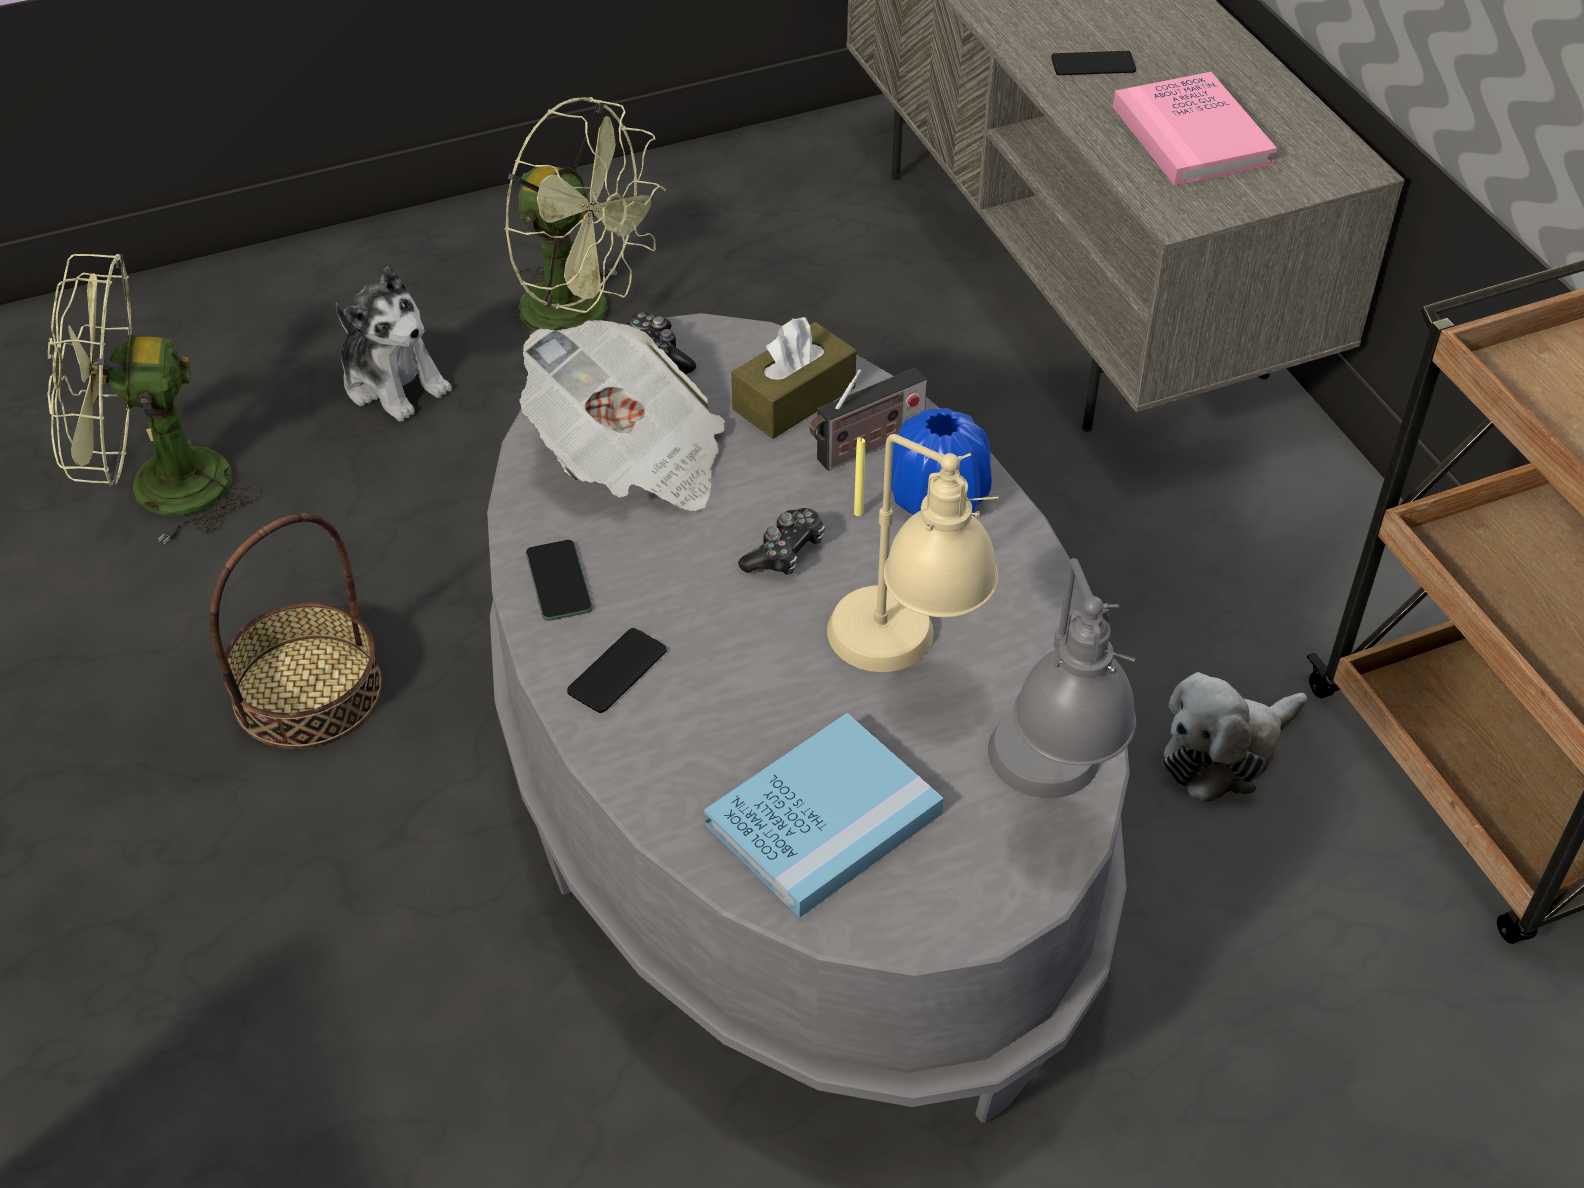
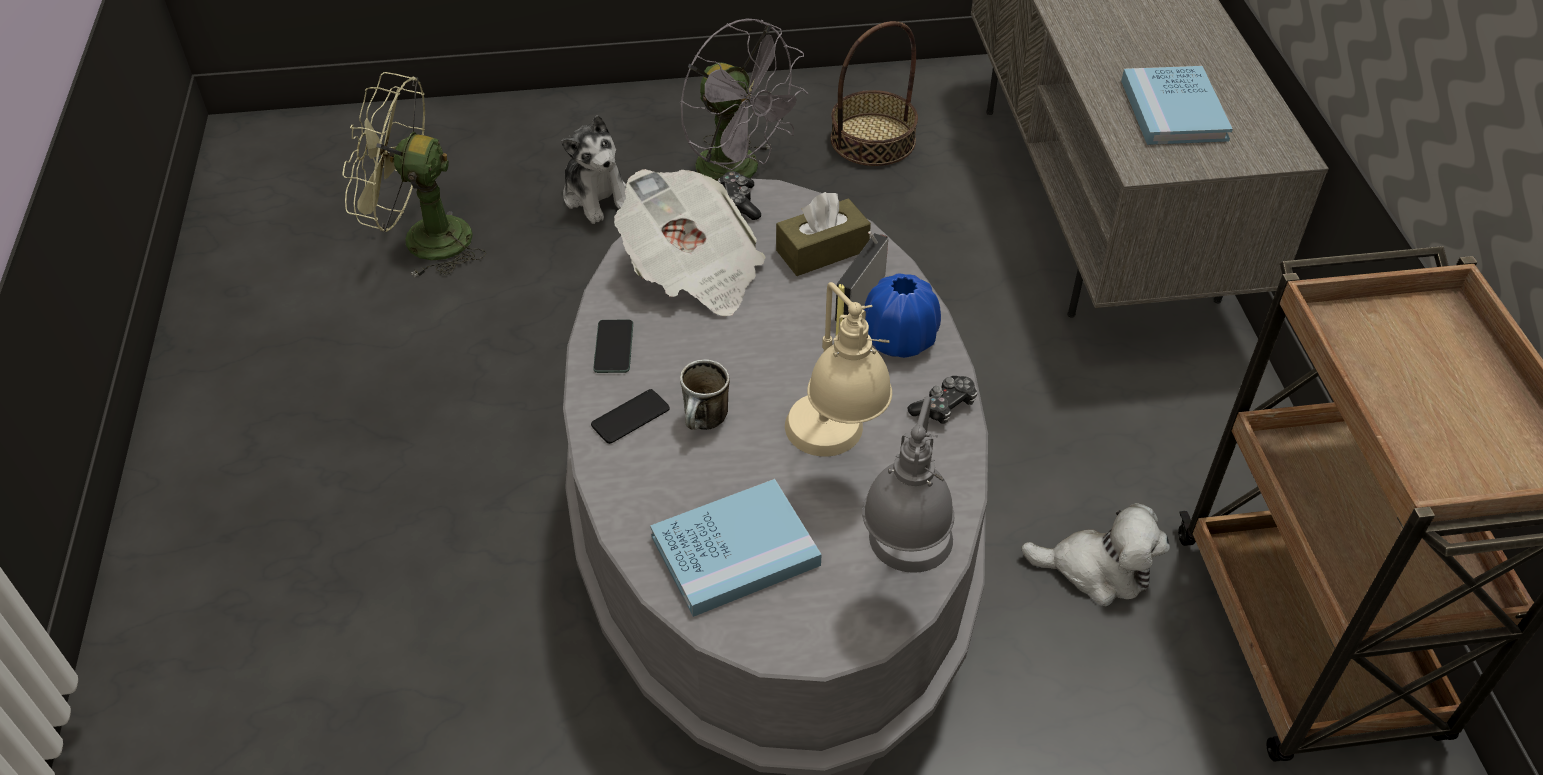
camera: 15 degrees right, 0 degrees up
basket [209,513,382,749] -> basket moved to [831,21,918,166]
green fan [504,97,666,334] -> grey fan [680,19,808,181]
game controller [738,508,825,575] -> game controller moved to [908,376,977,424]
radio [810,367,927,471] -> radio turned 135 degrees clockwise [835,231,888,321]
phone [1052,51,1136,75] -> none
pink book [1113,72,1277,186] -> blue book [1121,66,1233,145]
plush toy [1162,672,1307,803] -> plush toy turned 150 degrees counterclockwise [1021,503,1170,606]
none -> mug [680,359,730,430]

